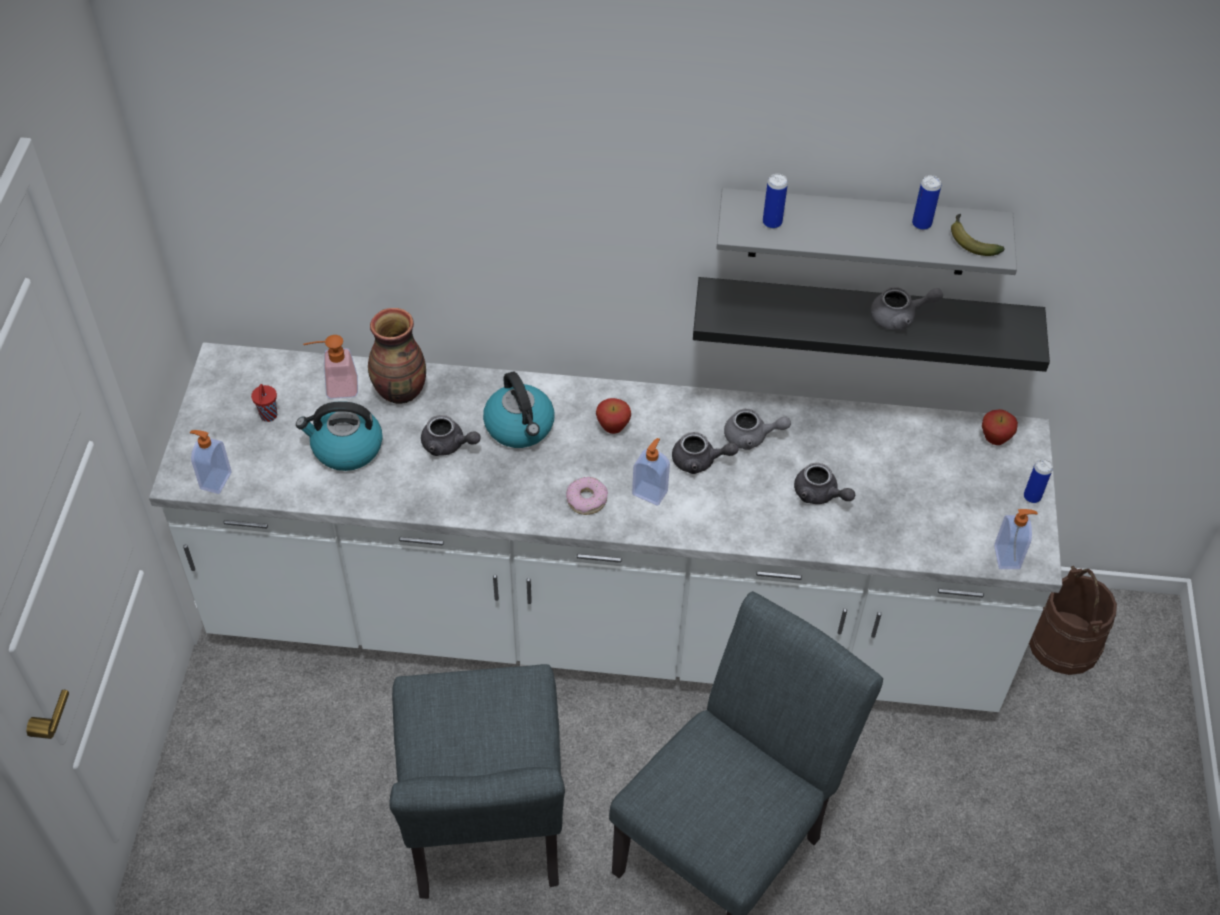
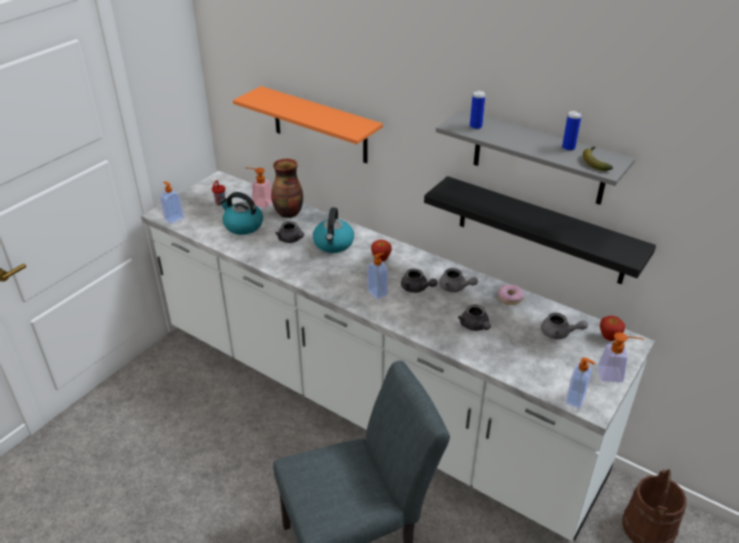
camera: 30 degrees right, 15 degrees down
grey chair [389,664,565,899] -> none
donut [566,477,608,515] -> donut moved to [498,285,524,305]
grey teapot [870,287,943,330] -> grey teapot moved to [541,313,588,339]
can [1024,459,1053,503] -> soap dispenser [598,332,644,382]
none -> orange shelf [233,86,383,163]

